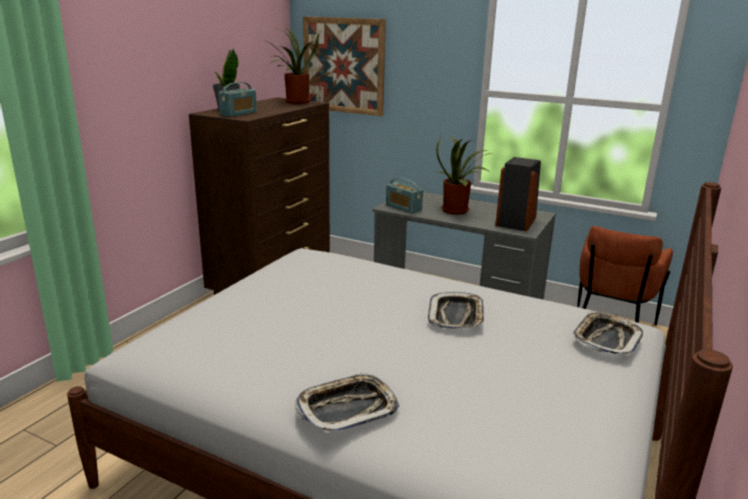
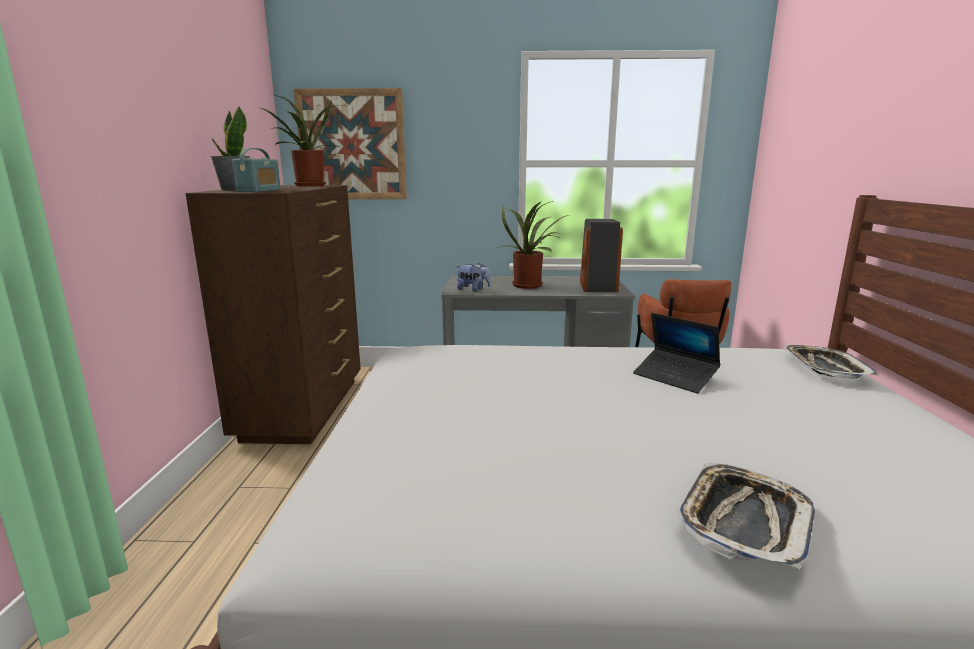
camera: 25 degrees left, 5 degrees down
radio [386,178,423,214] -> plush toy [456,263,491,292]
tray [428,292,484,330] -> laptop [633,313,721,393]

